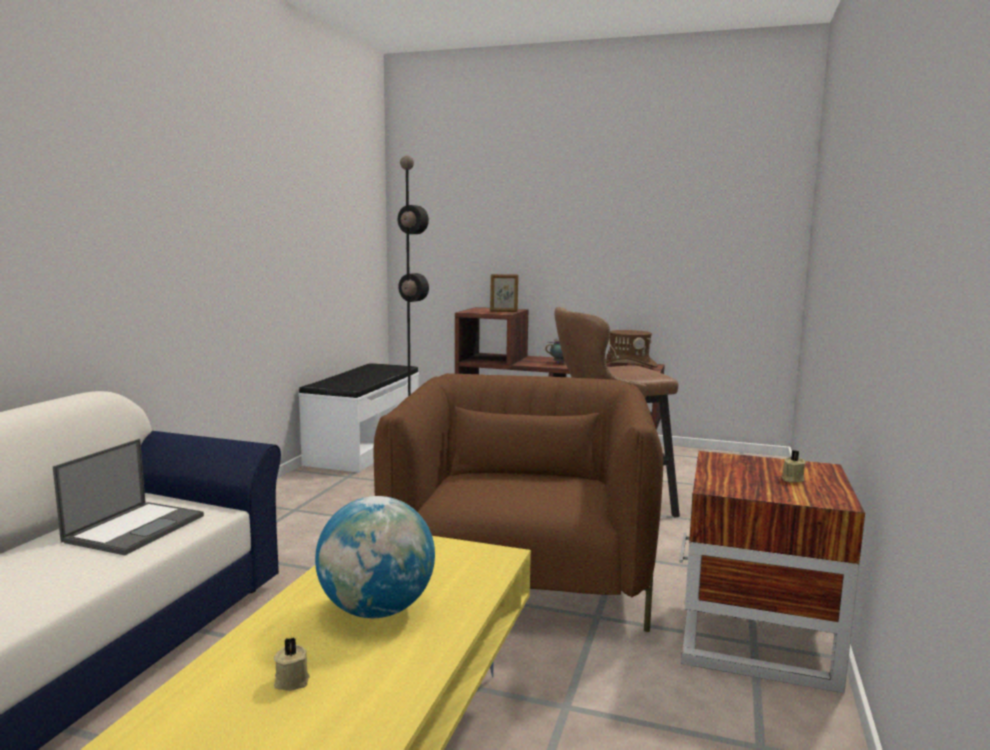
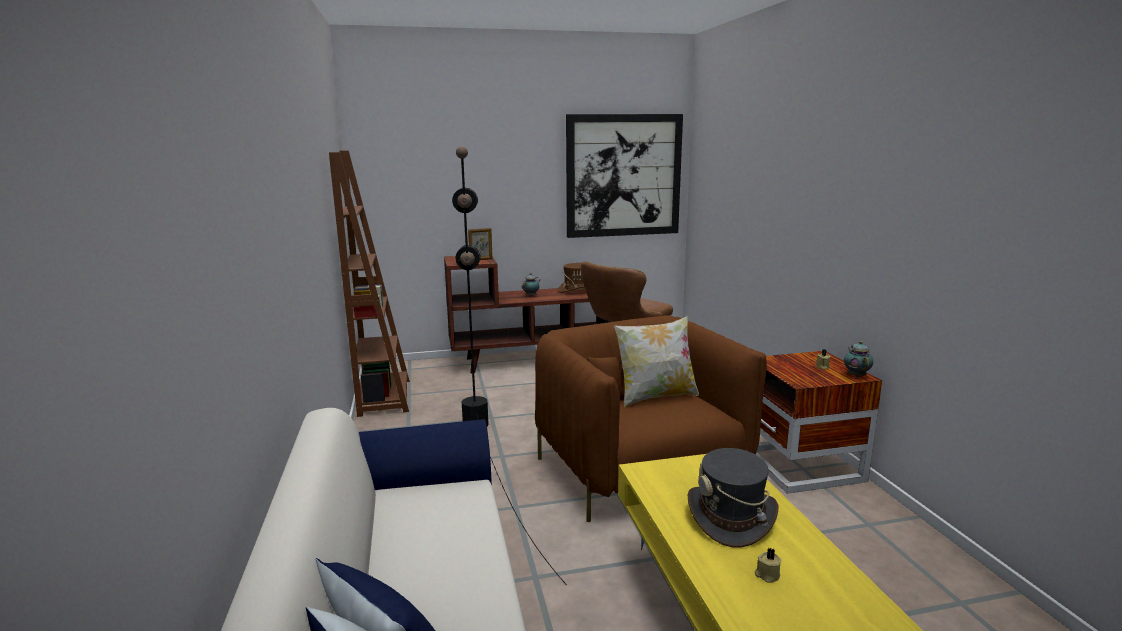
camera: 30 degrees left, 5 degrees up
laptop [53,439,204,555] -> none
white bench [298,363,419,473] -> brown bookcase [329,150,410,417]
globe [315,496,435,618] -> grey hat [688,448,778,547]
none -> picture [566,114,683,238]
none -> pillow [614,316,699,407]
none -> teapot [844,341,873,378]

